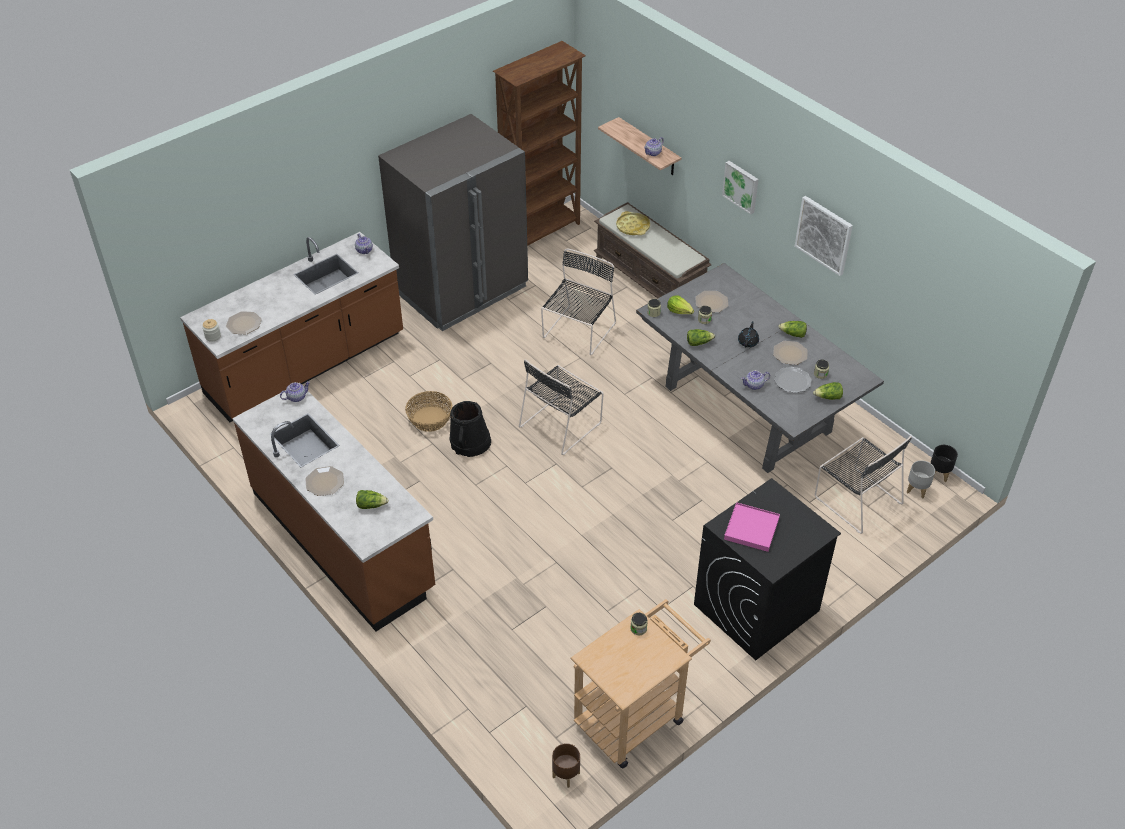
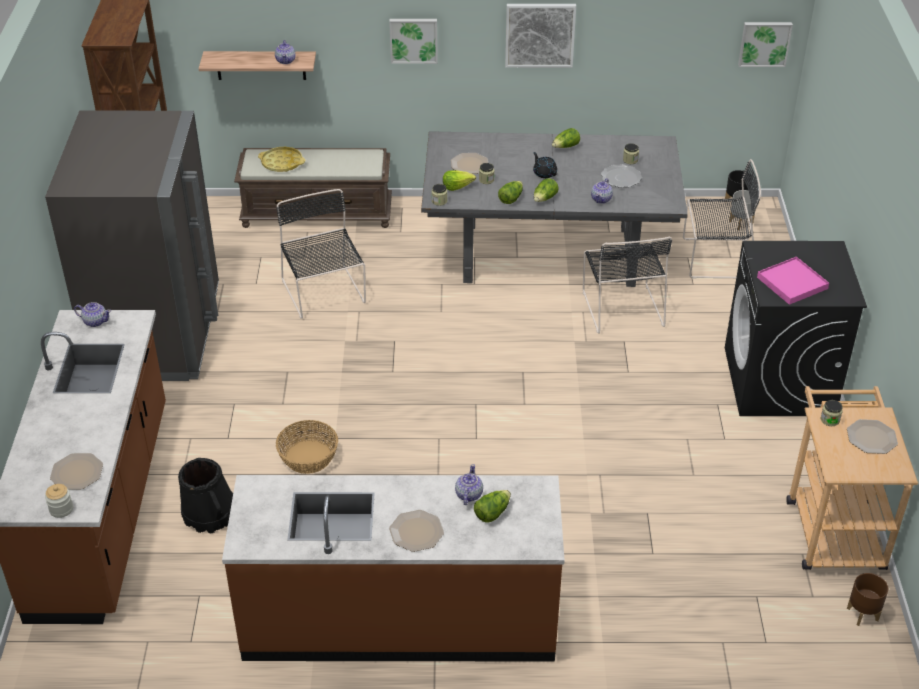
camera: 50 degrees left, 5 degrees down
teapot [280,381,310,402] -> teapot moved to [455,464,483,505]
black bucket [450,401,491,457] -> black bucket moved to [178,458,233,533]
black chair [519,359,604,455] -> black chair moved to [583,237,672,334]
plate [773,341,808,365] -> plate moved to [847,419,898,454]
lettuce [813,382,843,400] -> lettuce moved to [534,178,559,202]
none -> picture [738,22,793,67]

